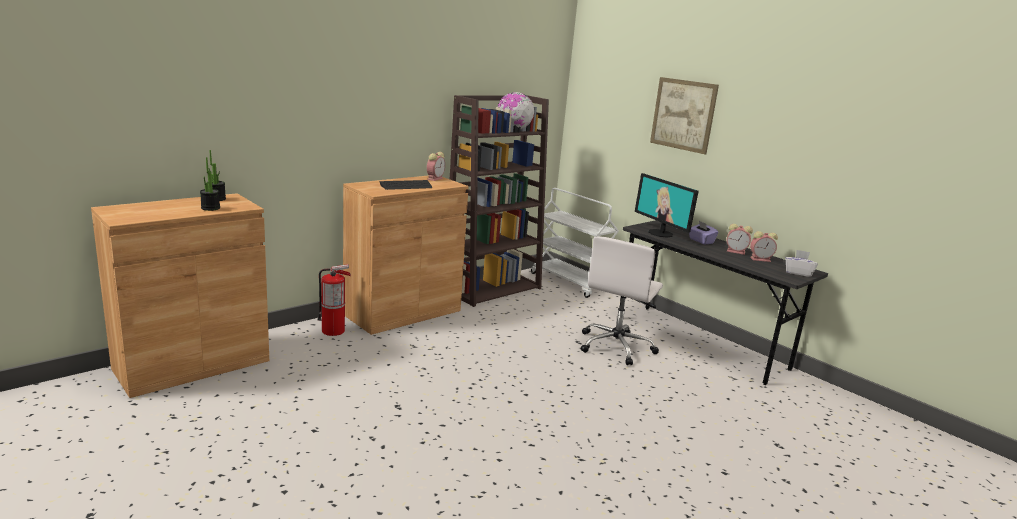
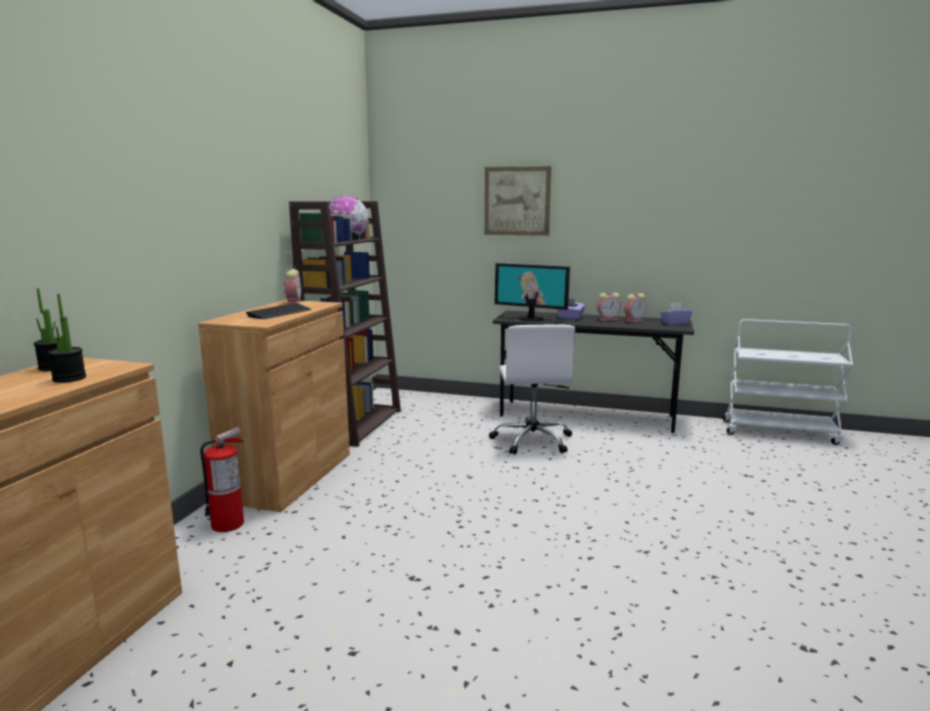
camera: 30 degrees left, 5 degrees down
white cart [531,188,619,298] -> white cart moved to [723,319,853,445]
white tissue box [785,250,818,277] -> purple tissue box [660,302,692,325]

